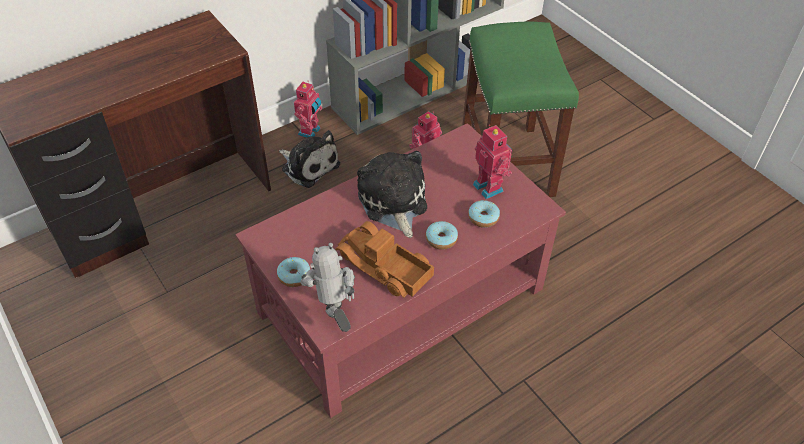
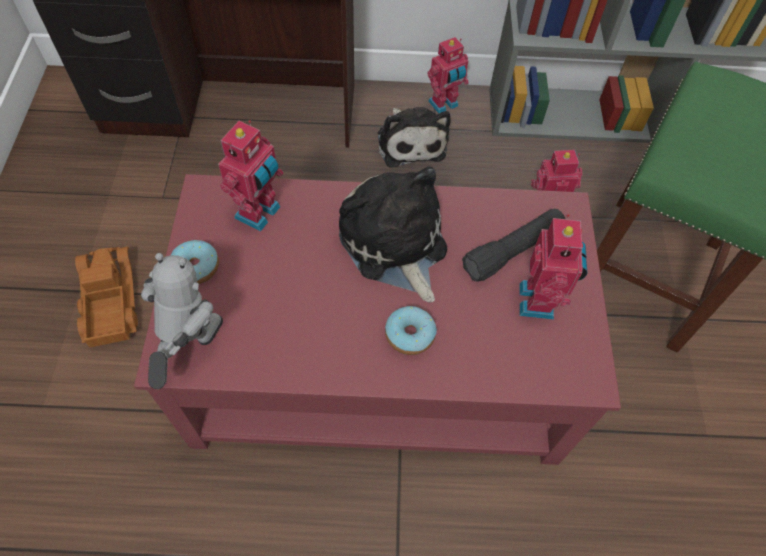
camera: 35 degrees right, 10 degrees up
toy truck [335,221,434,298] -> toy truck moved to [75,247,138,348]
plush toy [357,151,427,238] -> plush toy turned 45 degrees counterclockwise [339,166,447,302]
donut [468,200,500,228] -> none
none -> toy robot [218,120,283,232]
none -> black flashlight [462,209,565,281]

